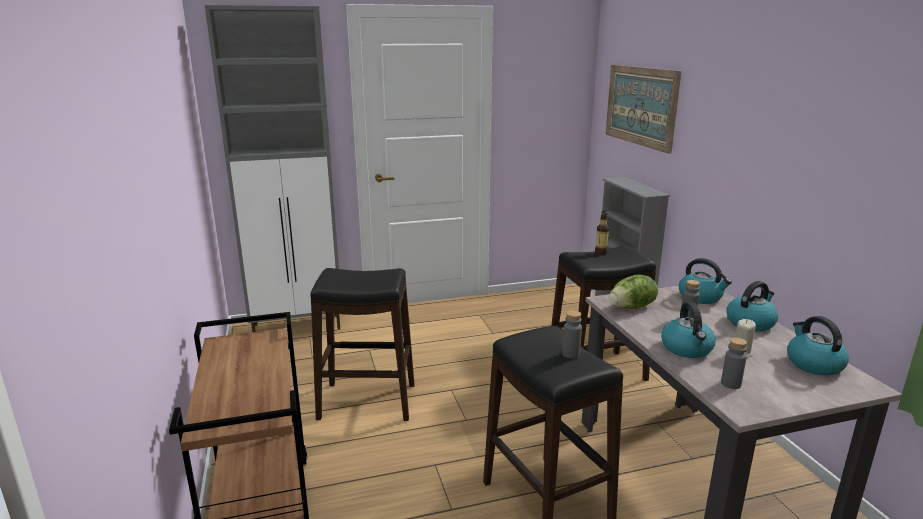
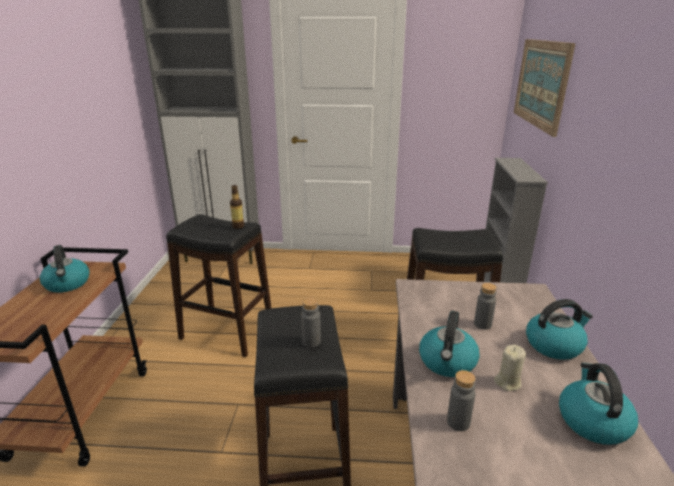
camera: 20 degrees right, 5 degrees up
bottle [595,211,609,255] -> bottle moved to [230,185,244,229]
lettuce [608,274,658,309] -> none
kettle [679,258,732,304] -> kettle moved to [40,245,90,293]

